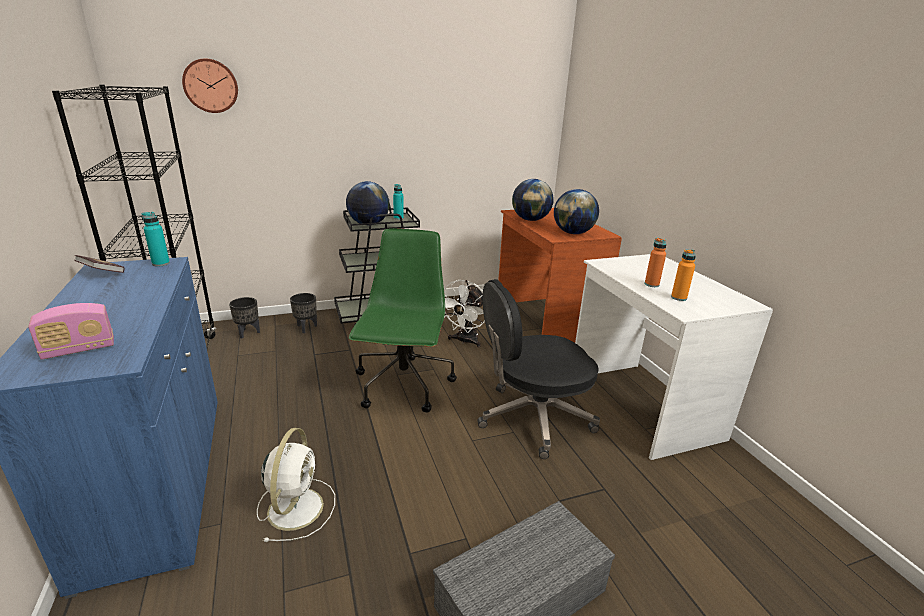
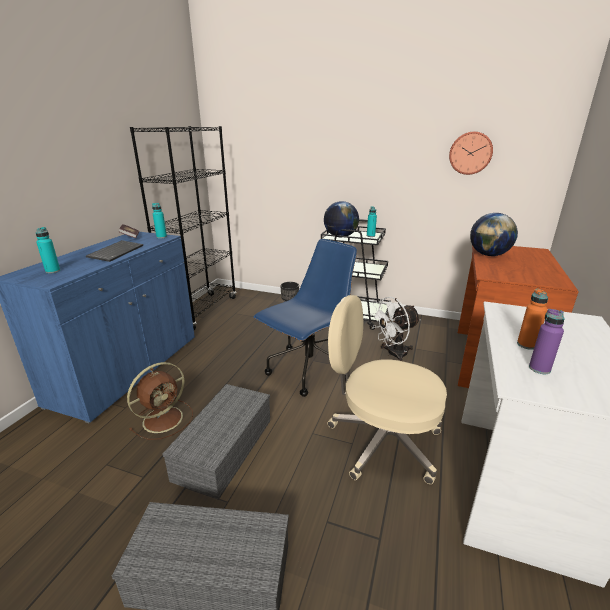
camera: 40 degrees right, 0 degrees up
radio [28,303,114,360] -> turquoise bottle [36,227,60,274]
wall clock [182,59,238,113] -> wall clock moved to [449,131,493,175]
black planter [229,297,260,338] -> none
white fan [257,428,335,542] -> brown fan [127,362,193,440]
green office chair [349,228,457,413] -> blue office chair [253,239,357,397]
black office chair [477,279,600,459] -> beige office chair [327,295,447,484]
globe [554,189,599,234] -> none
orange bottle [671,249,696,301] -> purple bottle [529,309,564,374]
none -> keyboard [86,240,143,262]
none -> grey storage box [163,384,270,500]

